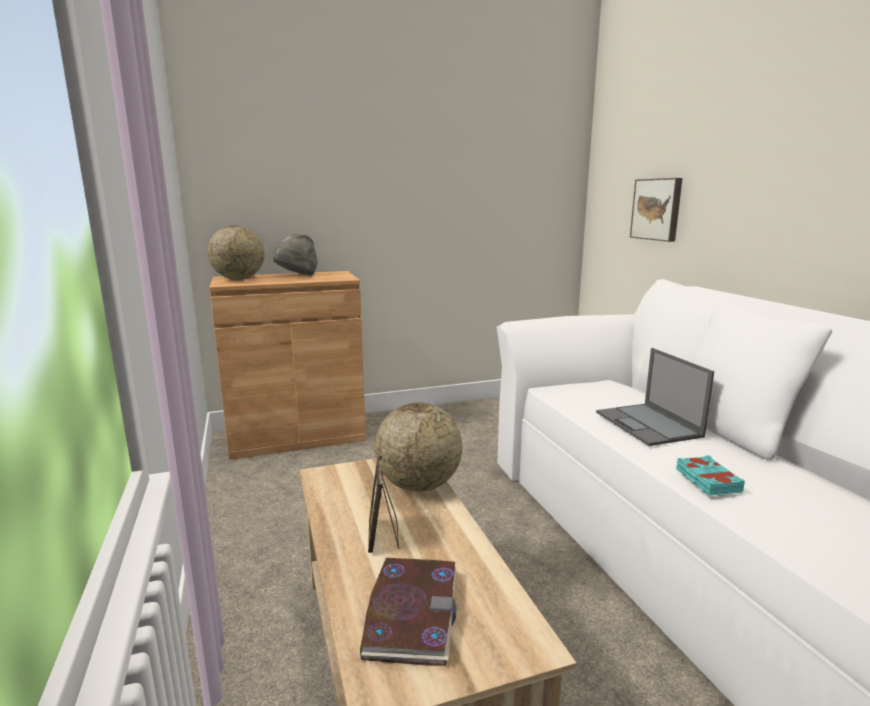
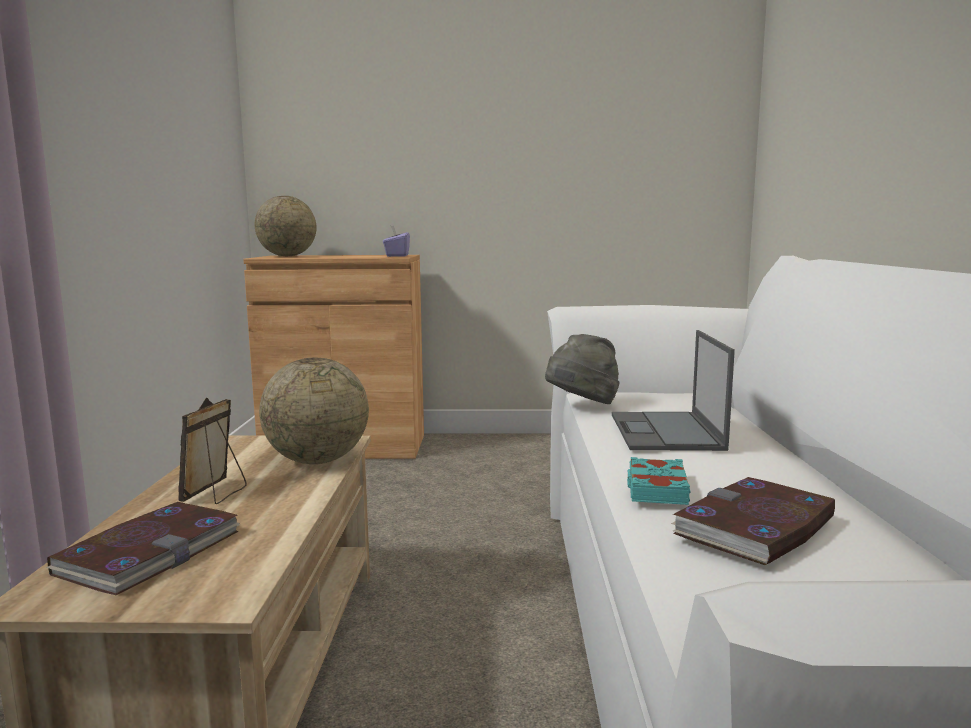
camera: 20 degrees right, 5 degrees down
grey hat [273,233,318,275] -> grey hat moved to [545,334,620,404]
picture [630,178,682,242] -> none
white pillow [692,300,832,460] -> none
none -> purple tissue box [383,225,410,257]
none -> book [671,477,835,565]

